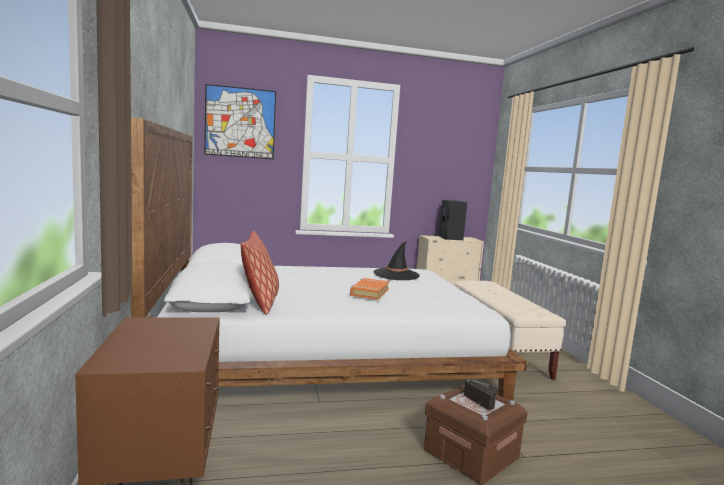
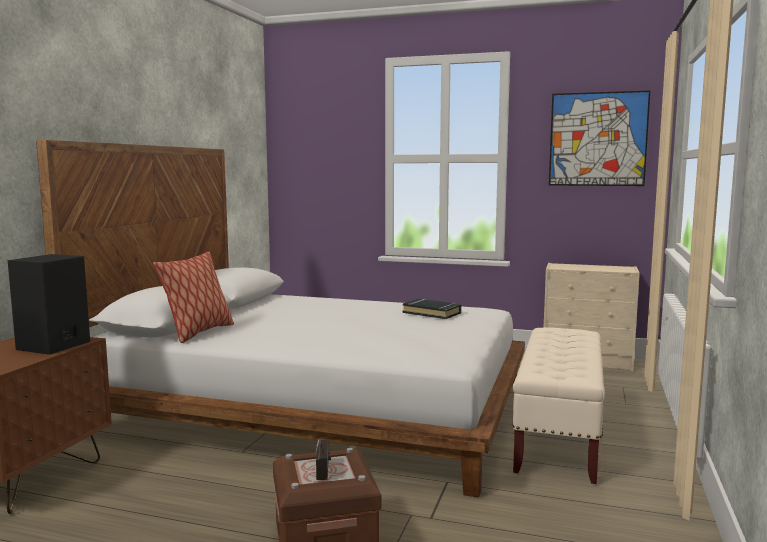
camera: 30 degrees right, 0 degrees up
picture [204,84,276,159] -> picture moved to [549,90,650,186]
orange book [350,278,389,300] -> none
black hat [373,242,420,280] -> black book [403,299,461,319]
black speaker [439,200,467,240] -> black speaker moved to [8,254,90,355]

